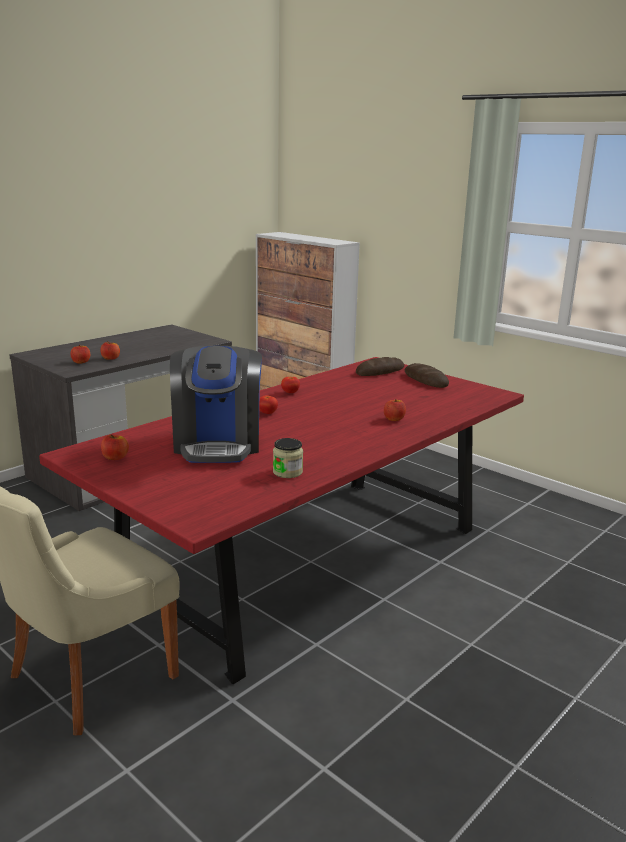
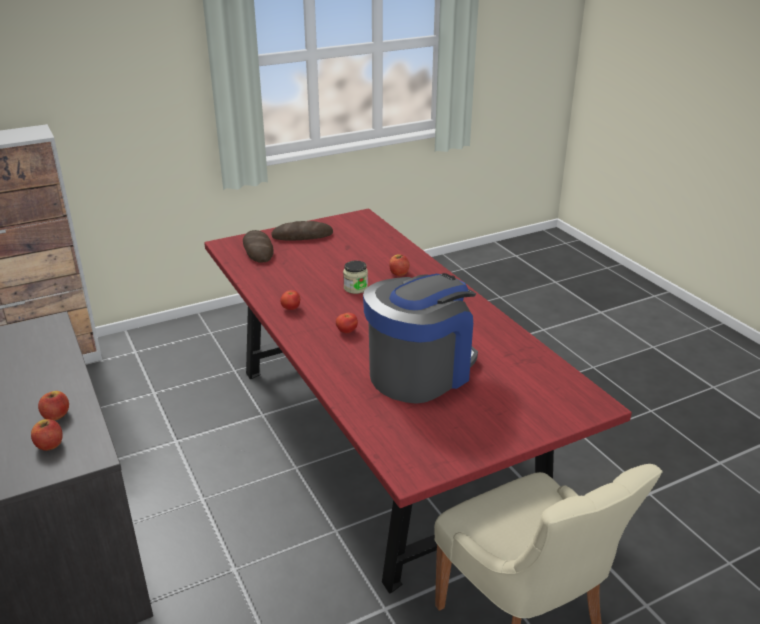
camera: 70 degrees left, 10 degrees up
apple [101,435,129,460] -> none
coffee machine [170,346,262,463] -> coffee machine turned 60 degrees counterclockwise [363,273,478,404]
jar [273,438,303,478] -> jar moved to [343,261,368,294]

